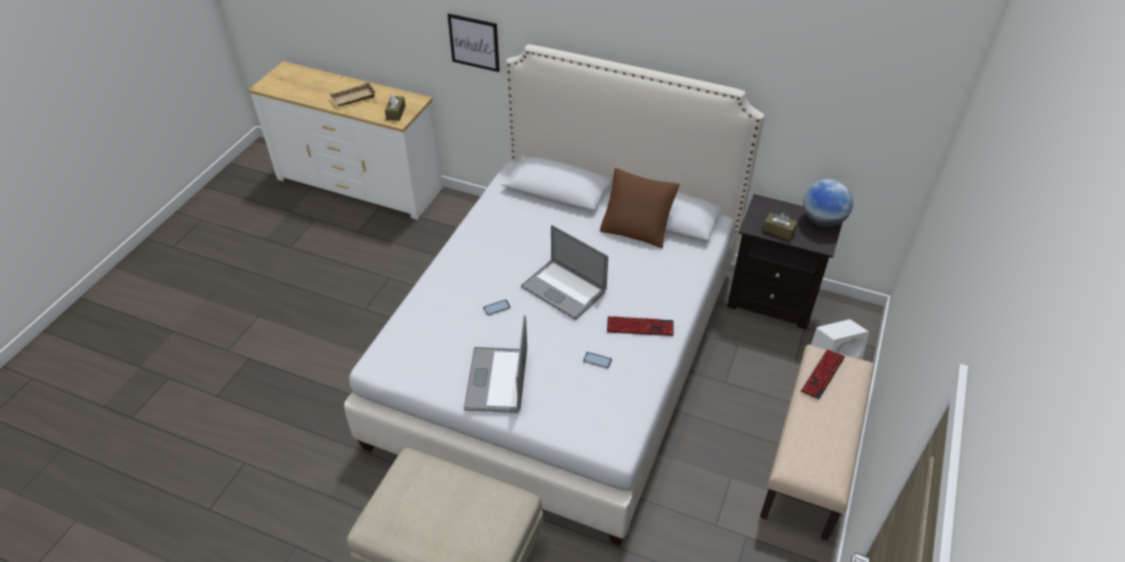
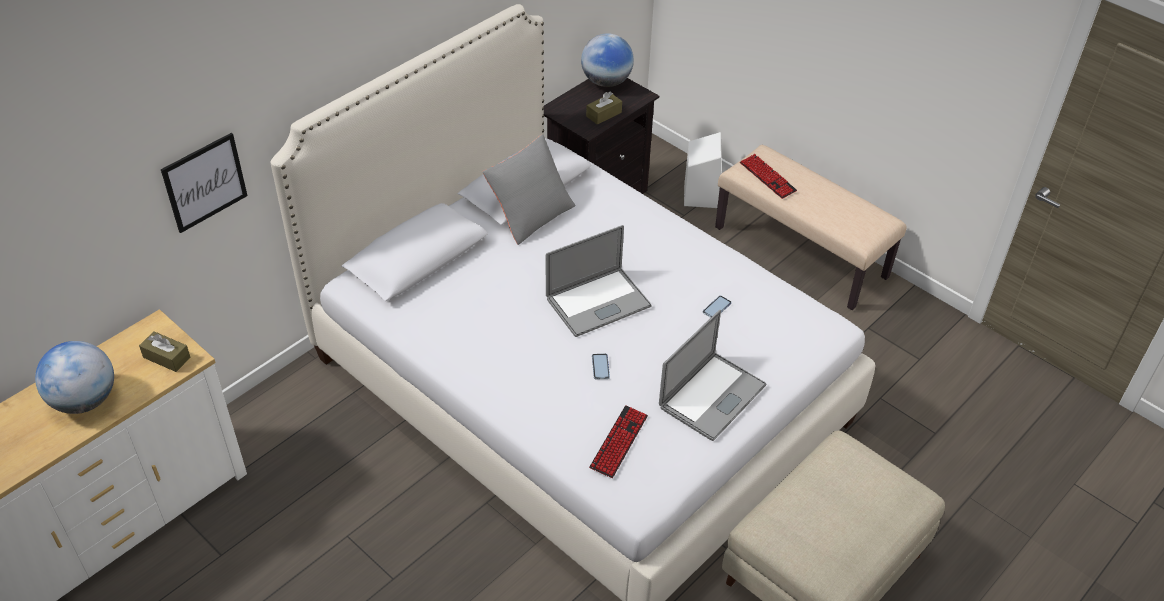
camera: 70 degrees left, 0 degrees up
beige tray [329,82,376,107] -> globe [35,341,114,414]
laptop [464,315,527,413] -> laptop turned 75 degrees counterclockwise [659,310,766,441]
brown pillow [600,168,680,248] -> grey pillow [482,134,575,245]
keyboard [607,316,674,336] -> keyboard moved to [589,405,648,478]

